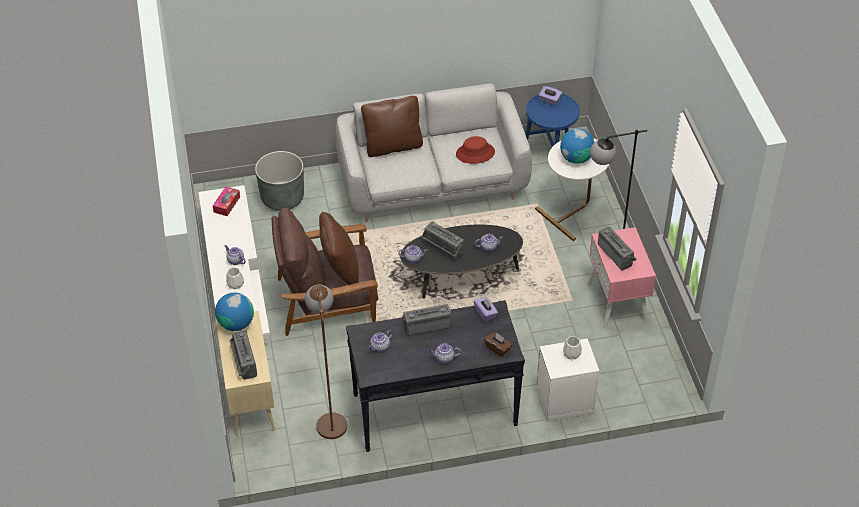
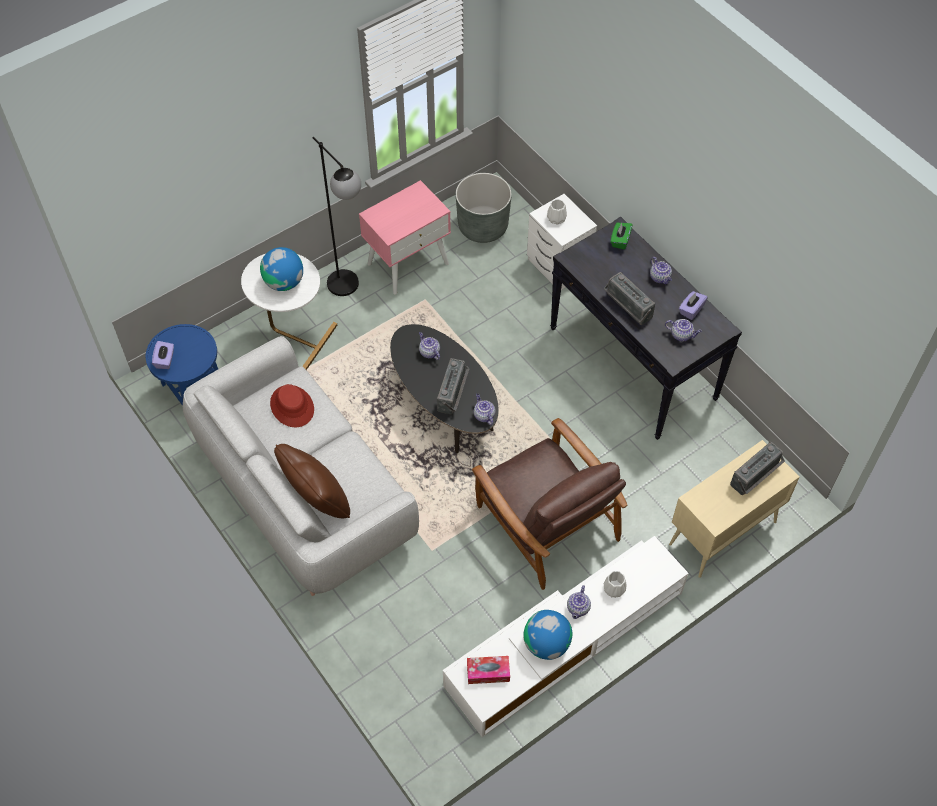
camera: 115 degrees left, 10 degrees up
globe [215,292,254,331] -> globe moved to [523,610,572,660]
grey planter [255,151,304,211] -> grey planter moved to [456,173,512,243]
brown floor lamp [305,285,347,439] -> none
brown pillow [319,211,359,285] -> none
purple tissue box [474,297,498,322] -> purple tissue box moved to [679,291,708,320]
brown tissue box [484,332,512,357] -> green tissue box [611,222,633,249]
radio [598,226,636,270] -> none

